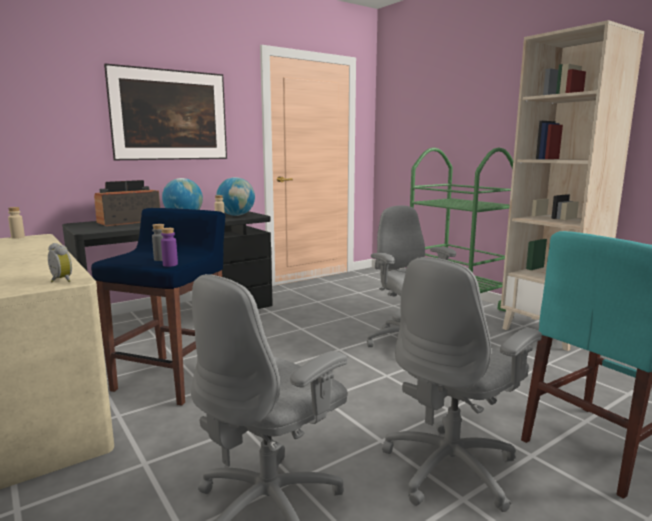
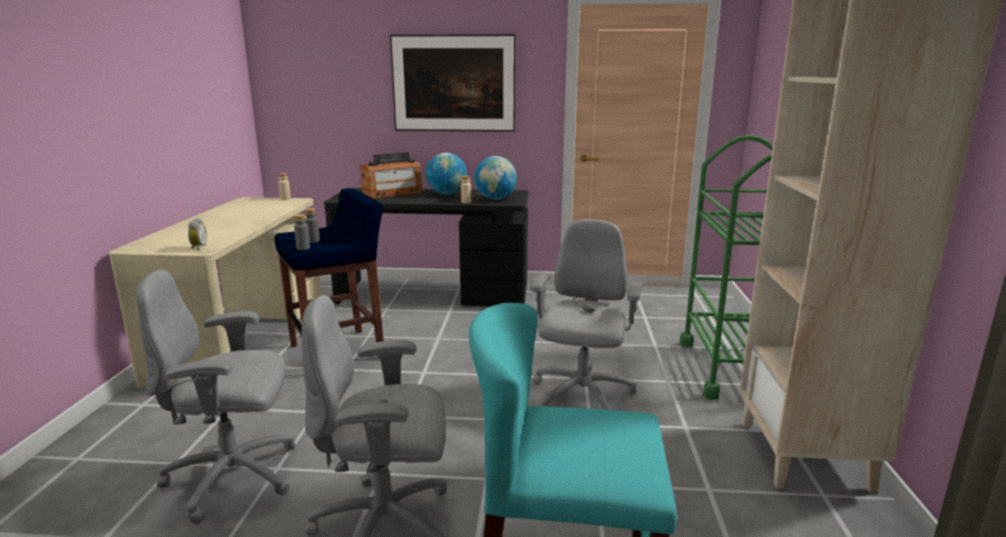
camera: 40 degrees right, 5 degrees up
radio [94,180,160,226] -> radio turned 150 degrees clockwise [360,152,422,199]
purple bottle [161,228,178,267] -> grey bottle [294,214,310,250]

